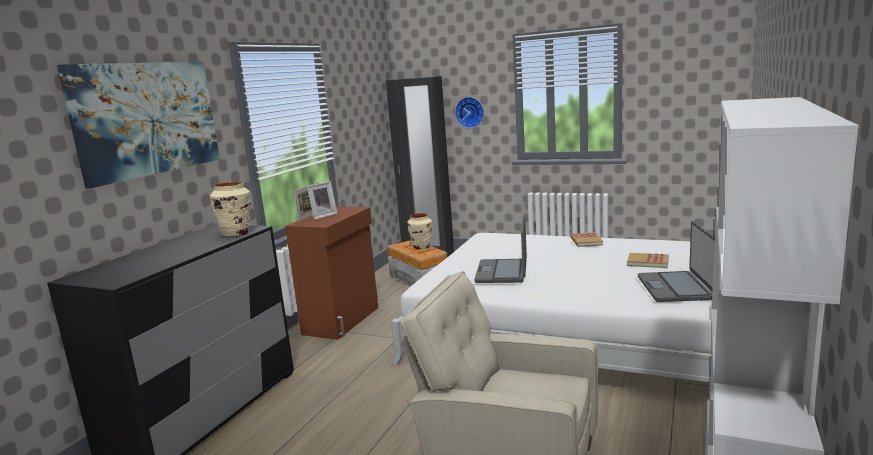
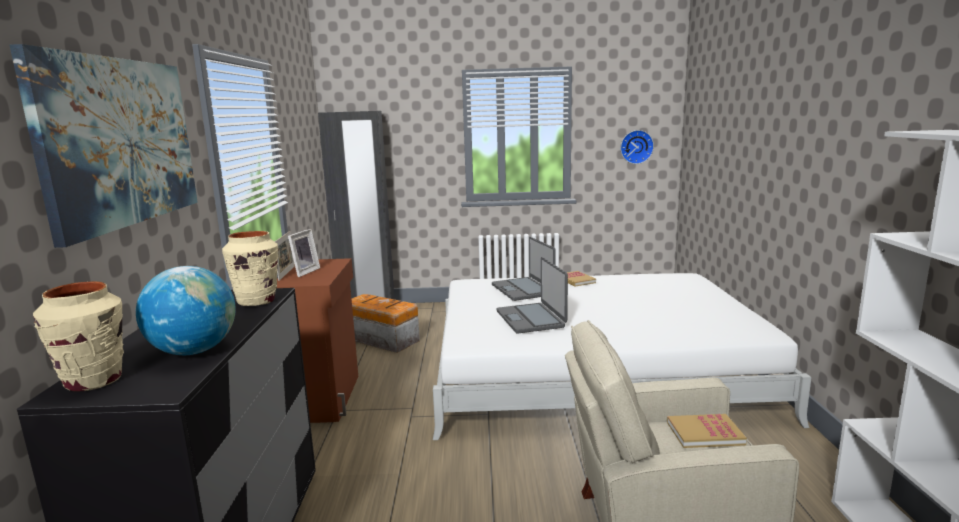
camera: 25 degrees left, 0 degrees up
beige vase [407,213,432,250] -> beige vase moved to [33,281,124,392]
wall clock [455,97,484,128] -> wall clock moved to [620,130,654,164]
book [627,253,669,268] -> book moved to [667,414,747,448]
laptop [638,221,715,302] -> laptop moved to [492,237,556,301]
none -> globe [136,266,236,355]

